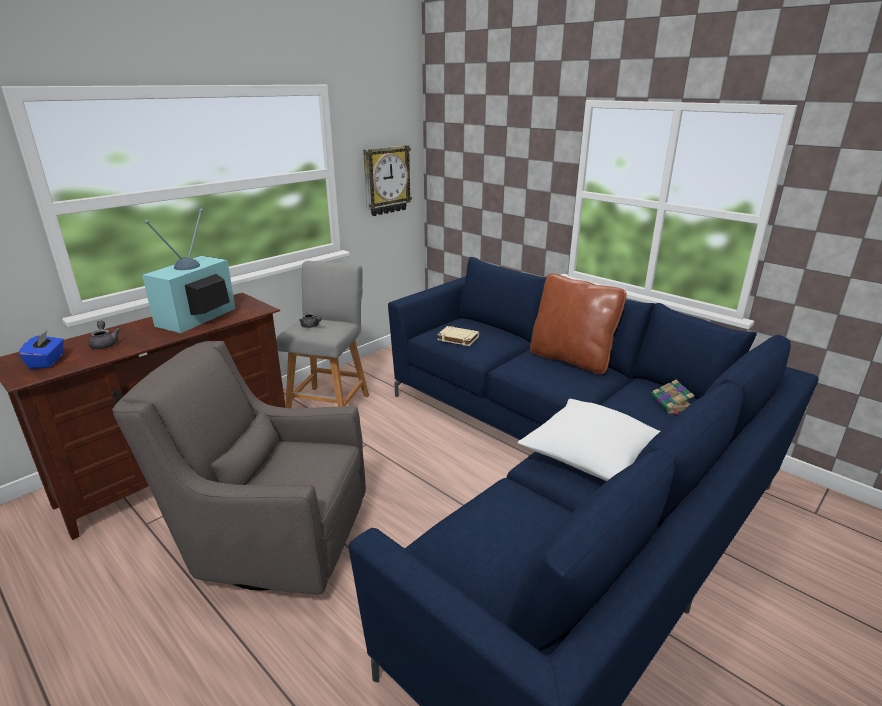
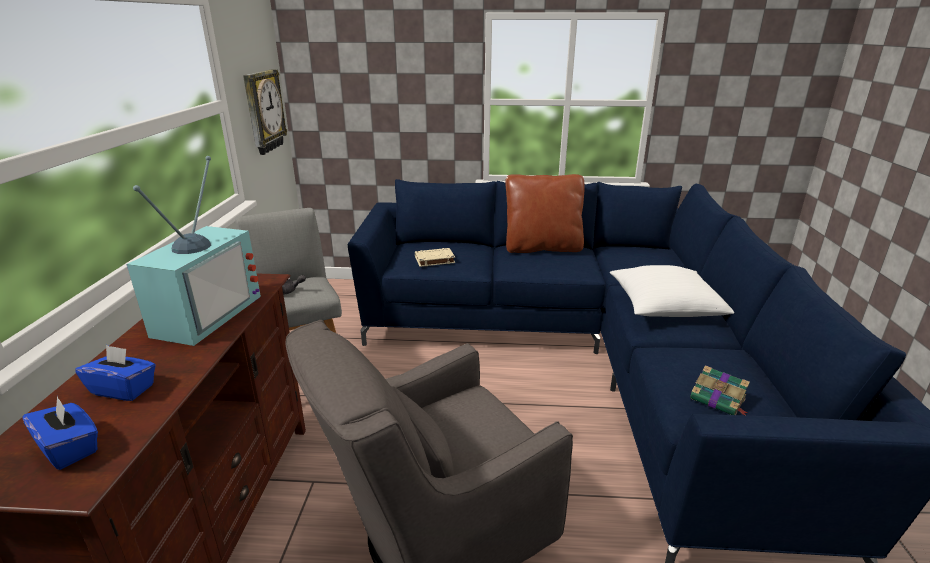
camera: 40 degrees left, 0 degrees up
grey teapot [89,320,120,349] -> blue tissue box [75,345,156,401]
television [142,208,236,333] -> television turned 150 degrees counterclockwise [127,156,261,346]
book [651,379,694,415] -> book moved to [690,365,750,416]

